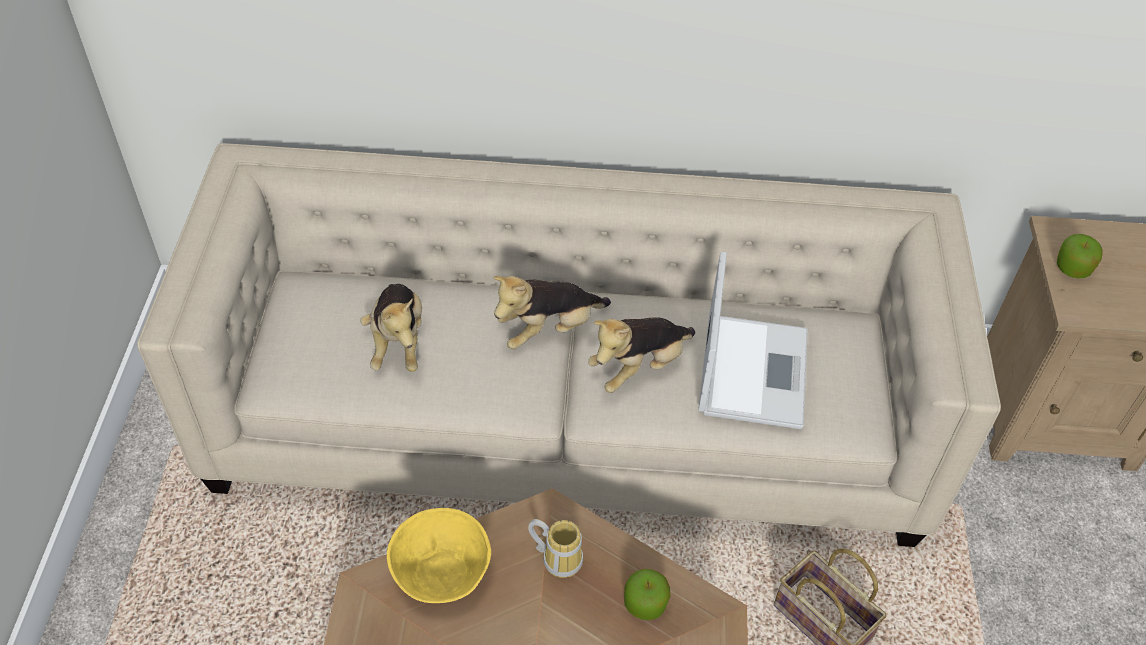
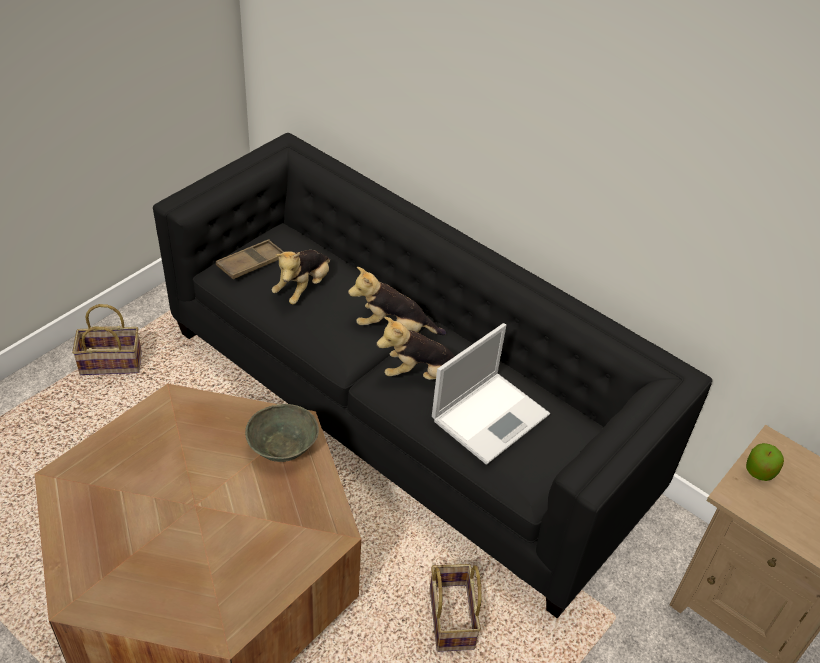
camera: 35 degrees right, 5 degrees down
beige sofa [137,143,1001,547] -> black sofa [153,133,712,618]
yellow bowl [387,508,491,603] -> none
mug [528,519,583,578] -> grey bowl [245,404,319,462]
apple [624,569,670,620] -> none
none -> basket [72,304,142,375]
none -> brown tray [216,239,284,279]

